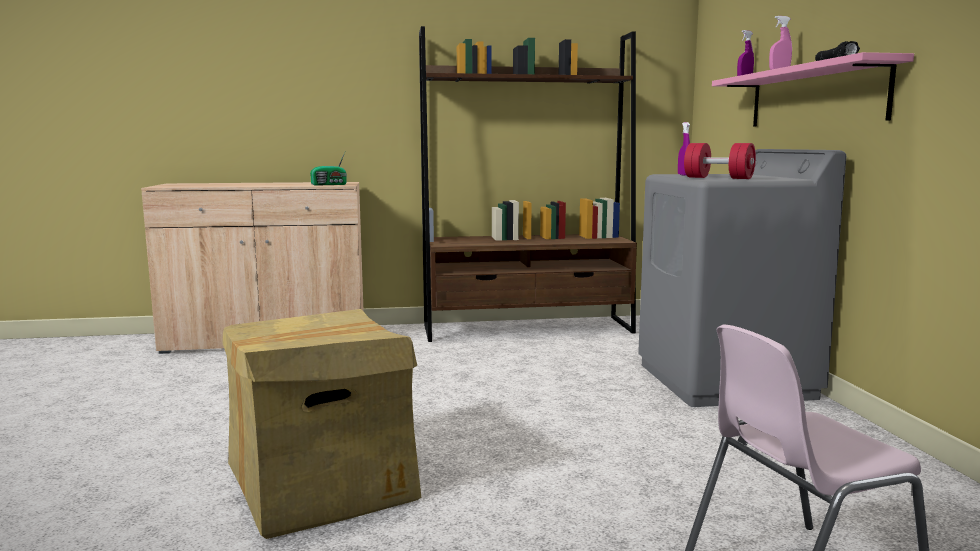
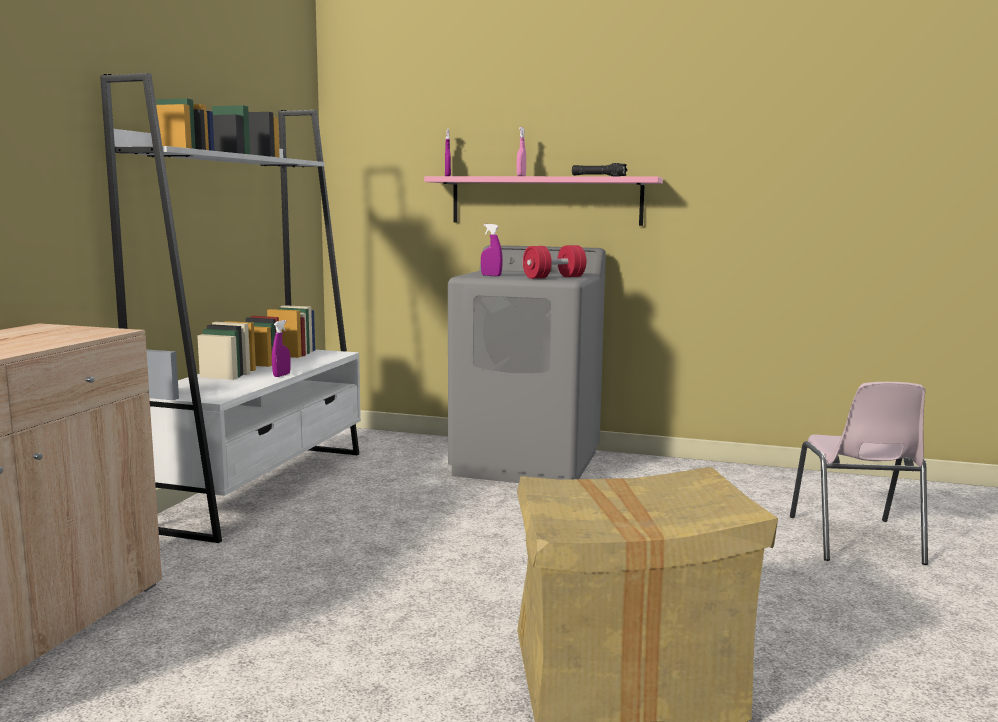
camera: 65 degrees left, 0 degrees up
radio [310,152,347,186] -> none
brown bookcase [419,26,637,342] -> white bookcase [100,73,361,543]
none -> purple spray bottle [272,320,291,377]

